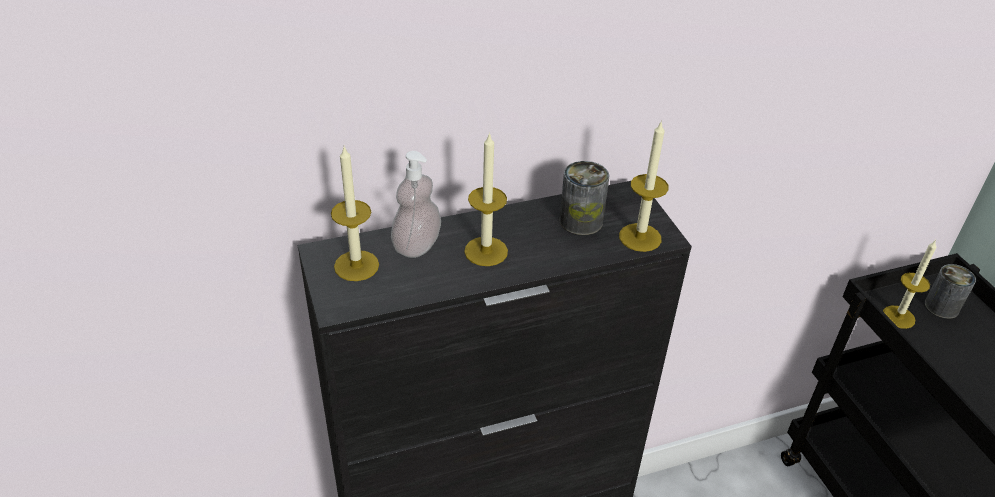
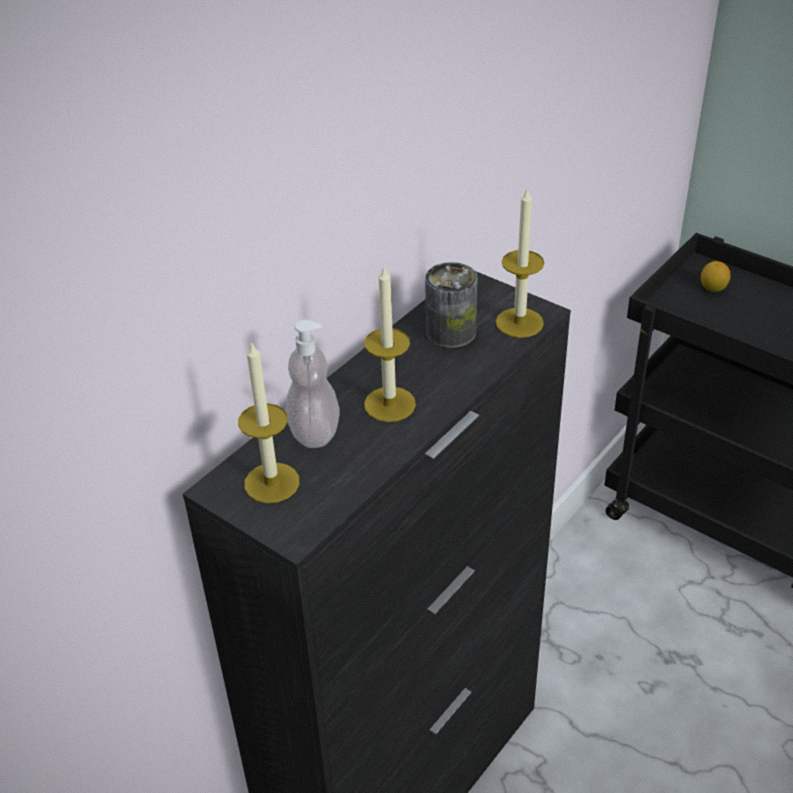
camera: 30 degrees left, 0 degrees up
candle [883,240,936,329] -> none
can [925,264,976,319] -> lemon [701,261,731,292]

